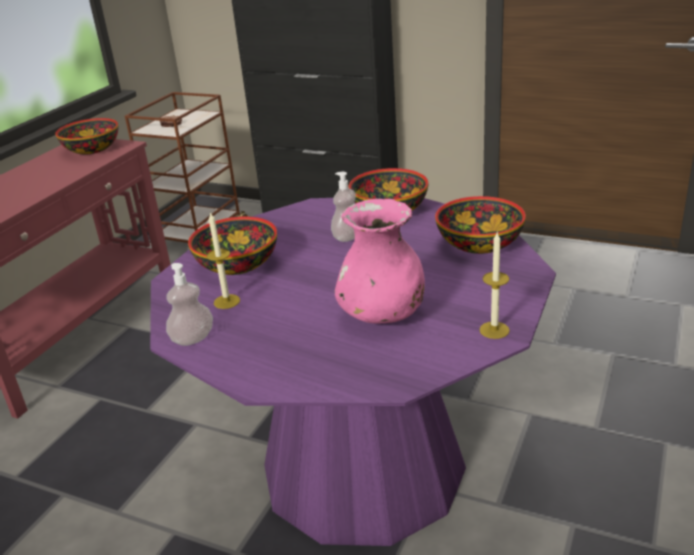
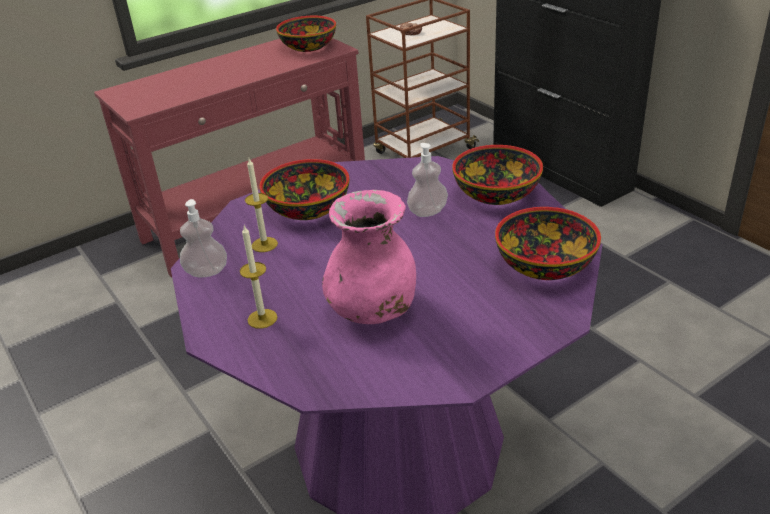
camera: 30 degrees right, 5 degrees up
candle [479,232,510,339] -> candle moved to [240,226,278,329]

